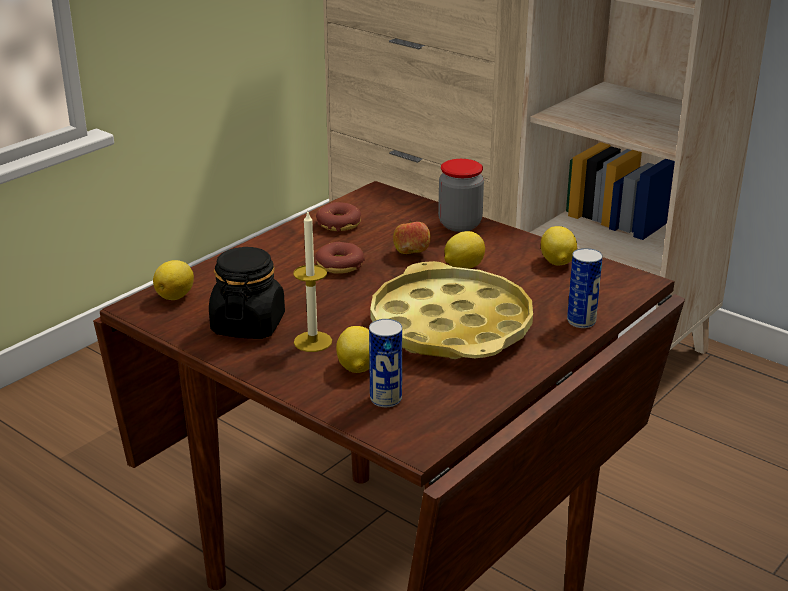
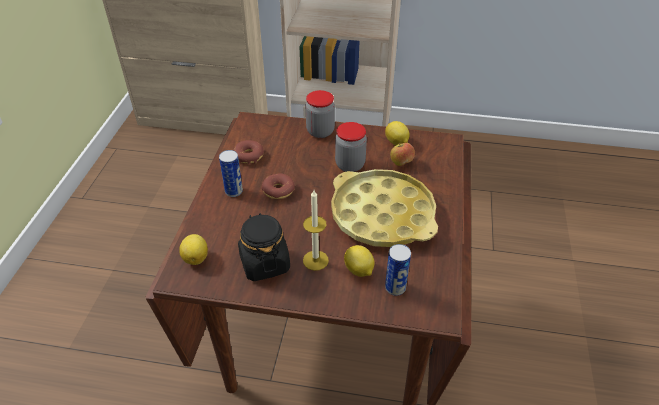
camera: 30 degrees left, 15 degrees up
apple [393,219,431,254] -> apple moved to [390,143,415,166]
lemon [444,231,485,269] -> jar [335,122,367,172]
can [567,248,603,328] -> can moved to [219,150,243,197]

